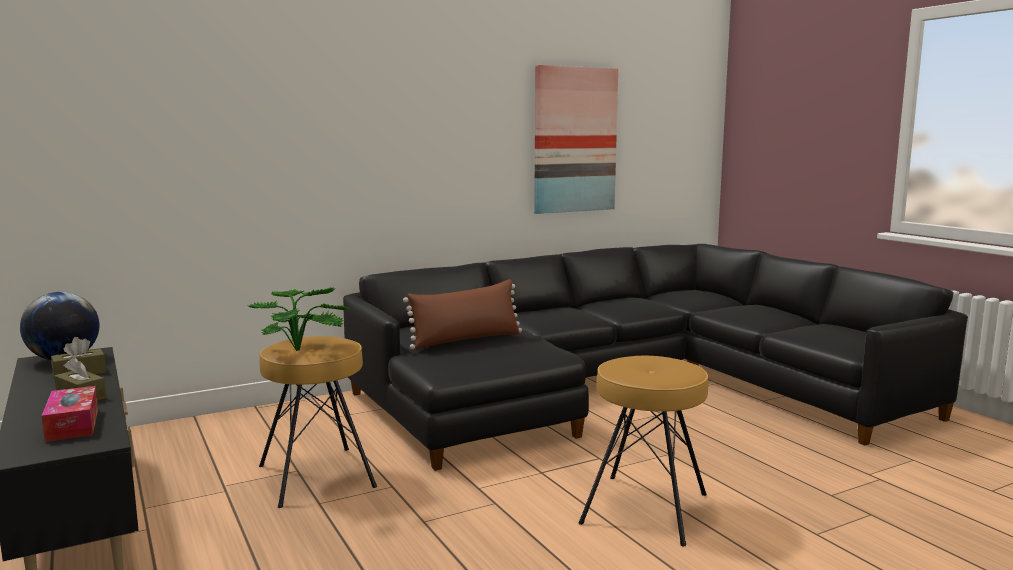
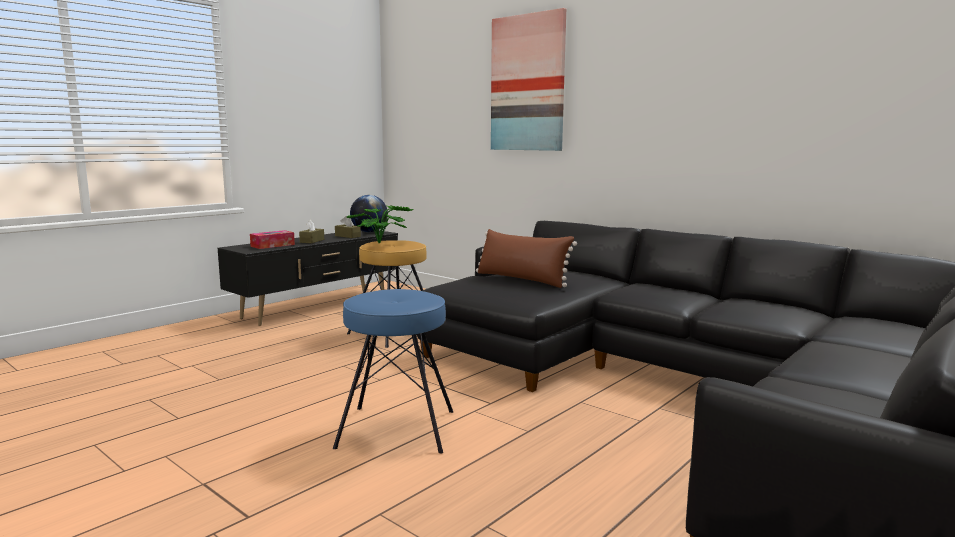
camera: 70 degrees right, 0 degrees up
picture [534,65,618,214] -> picture moved to [491,8,566,151]
brown stool [579,356,708,546] -> blue stool [333,289,453,453]

